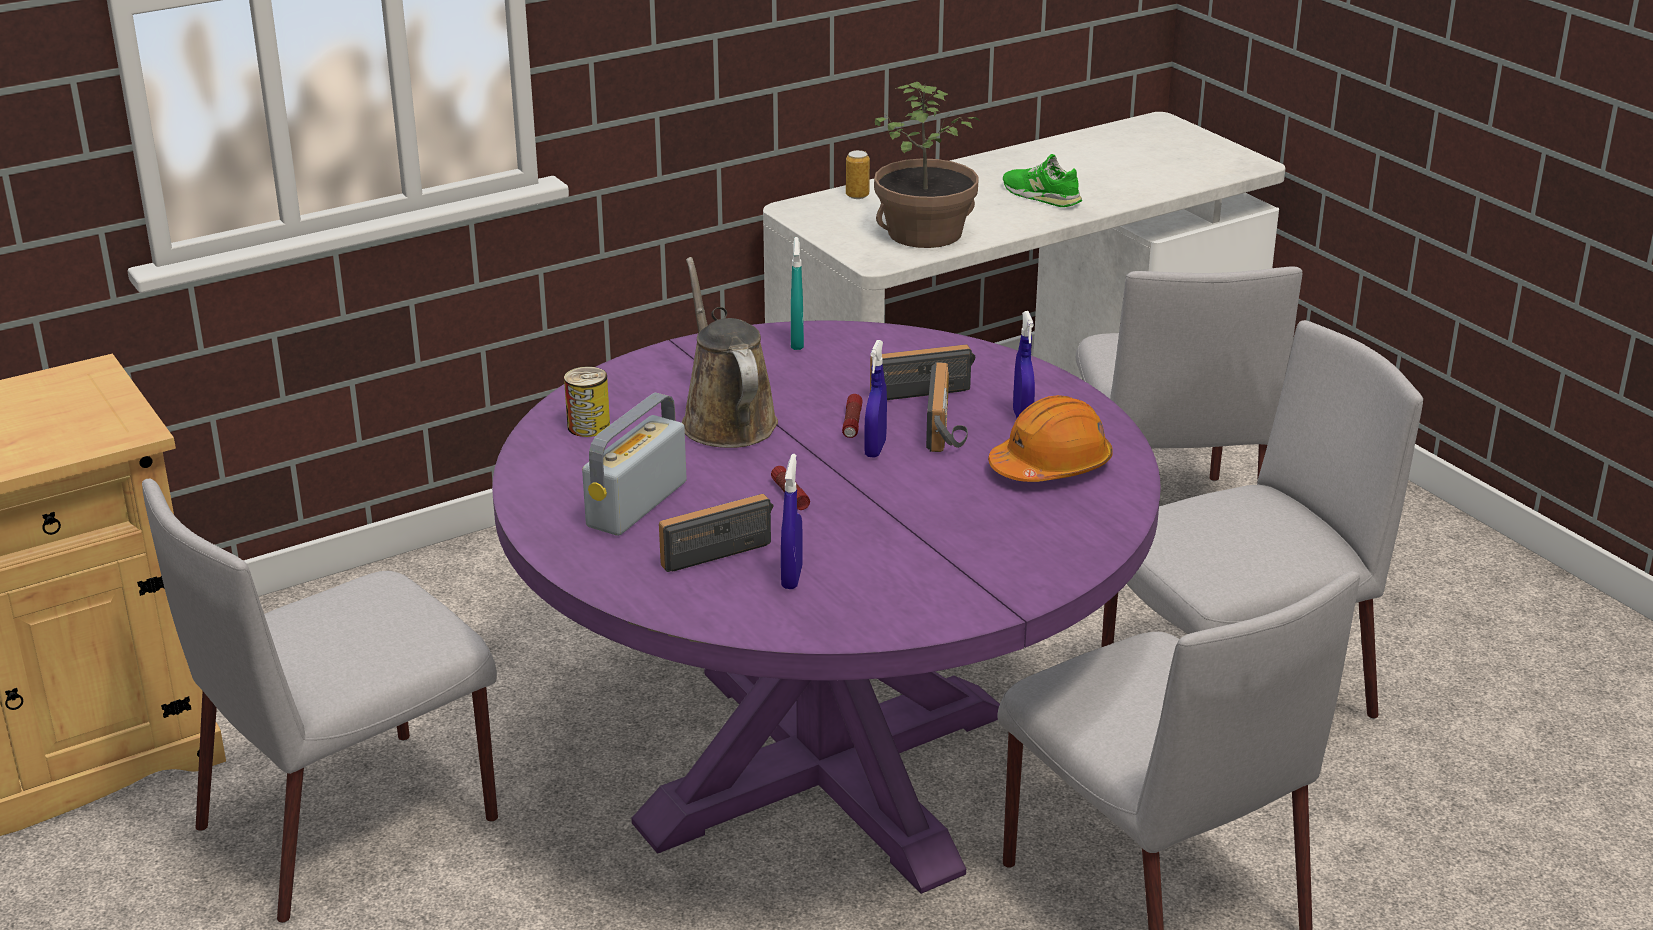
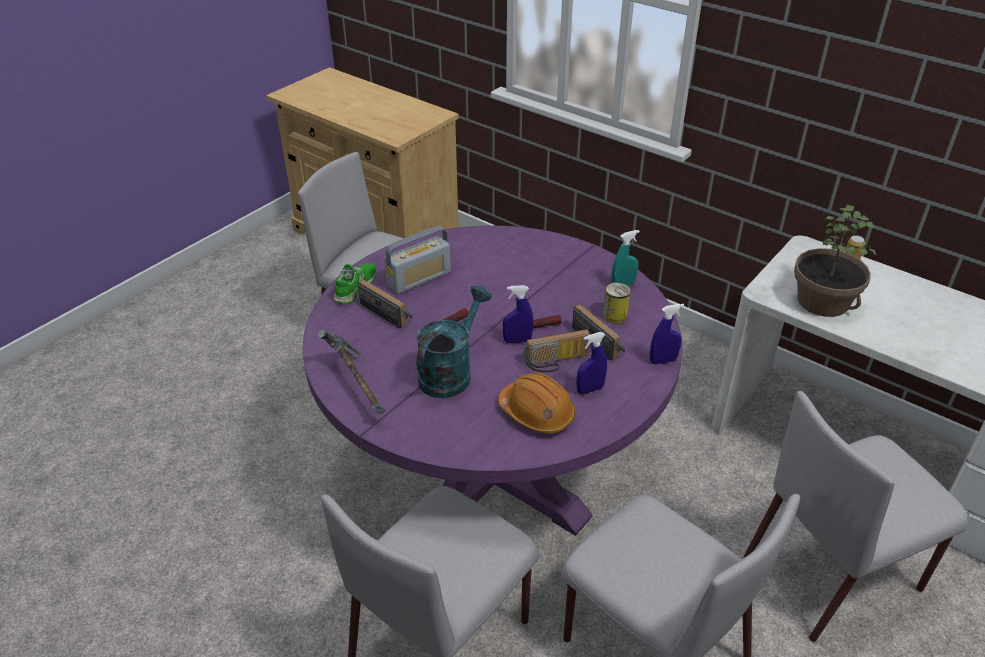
camera: 70 degrees right, 10 degrees up
can [564,366,610,437] -> can moved to [603,283,631,324]
radio [582,392,686,536] -> radio turned 135 degrees clockwise [384,226,451,294]
brown watering can [682,257,778,448] -> none
blue spray bottle [781,454,803,589] -> blue spray bottle moved to [650,304,684,364]
green shoe [1003,154,1082,207] -> green shoe moved to [334,263,377,304]
none -> hammer [318,330,386,415]
none -> turquoise watering can [416,285,491,398]

